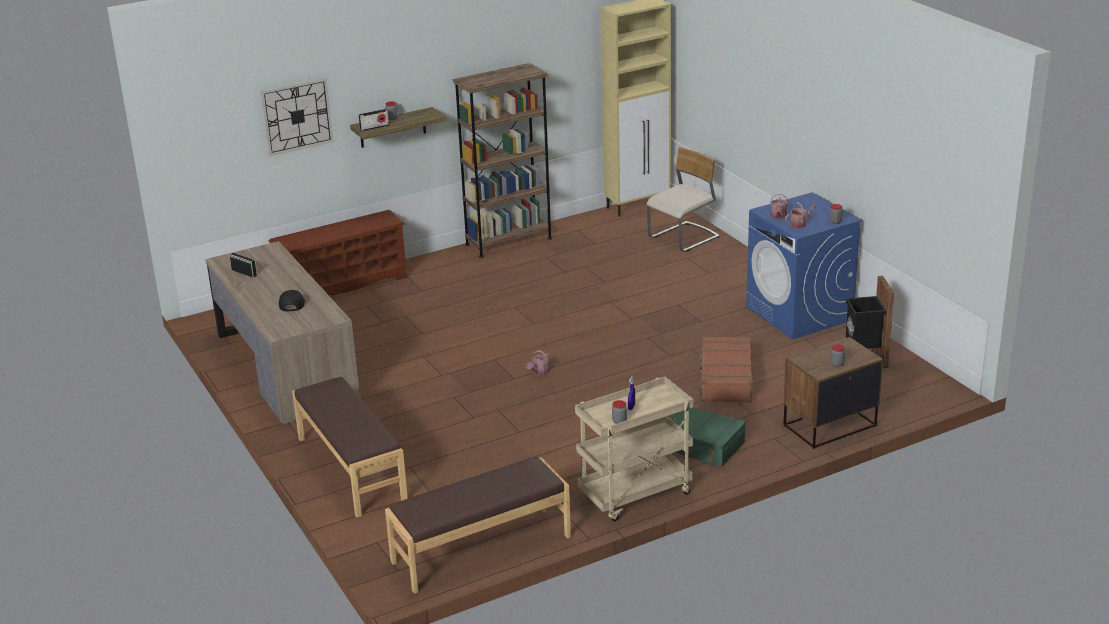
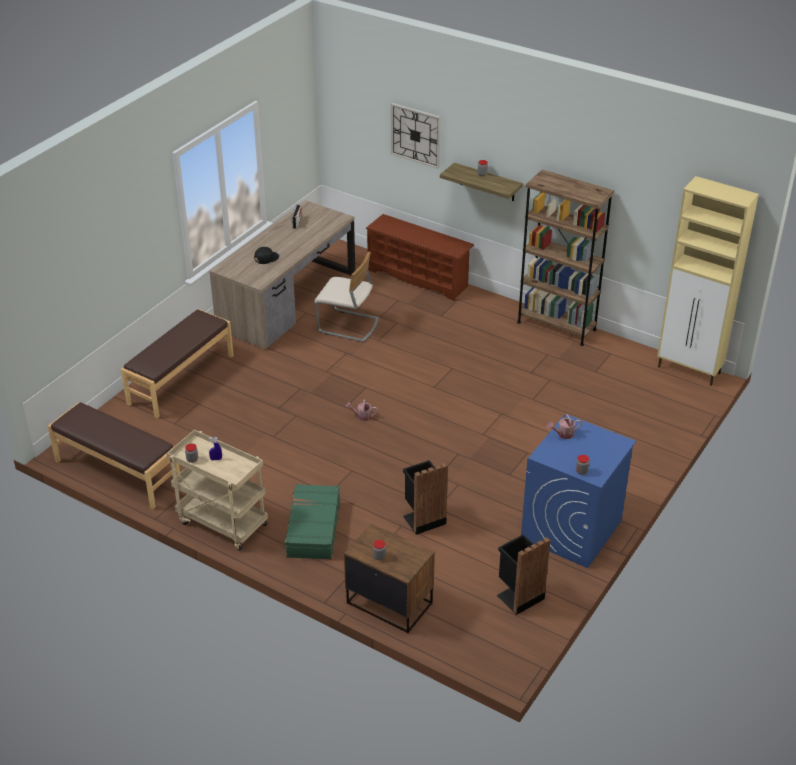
camera: 60 degrees right, 10 degrees up
radio [359,109,389,131] -> none
beige chair [647,147,720,252] -> beige chair moved to [314,251,379,343]
brown suitcase [697,336,753,403] -> black trash can [403,460,448,535]
watering can [785,202,817,229] -> none

